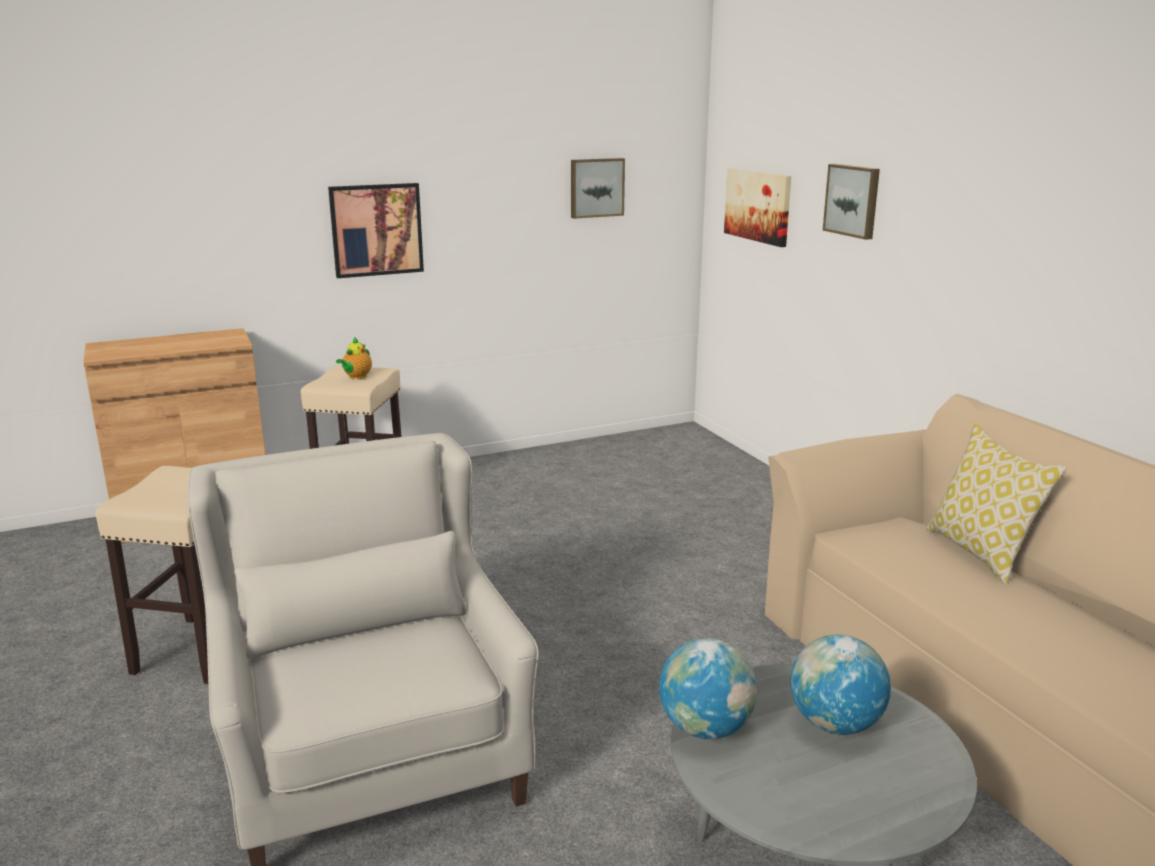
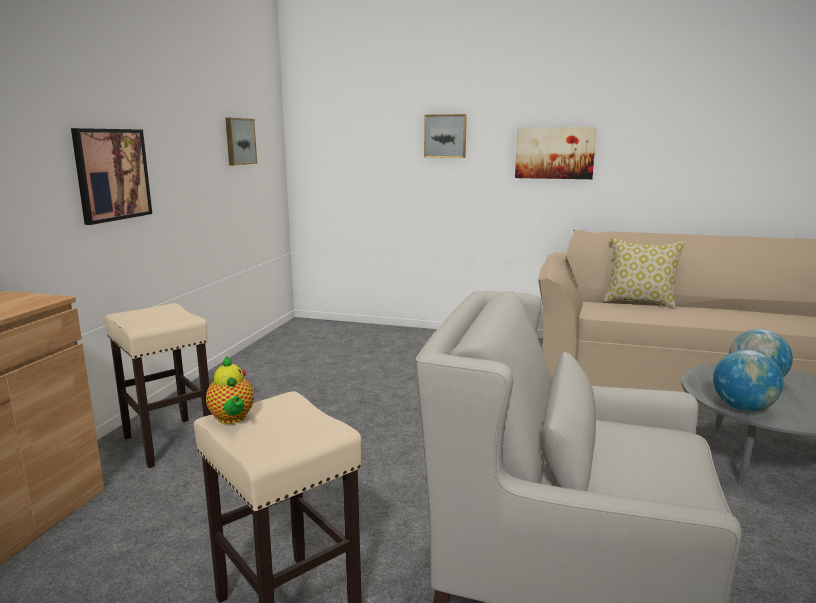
camera: 50 degrees left, 5 degrees down
teapot [336,337,372,379] -> teapot moved to [206,356,254,424]
picture [724,168,791,247] -> picture moved to [515,127,597,179]

